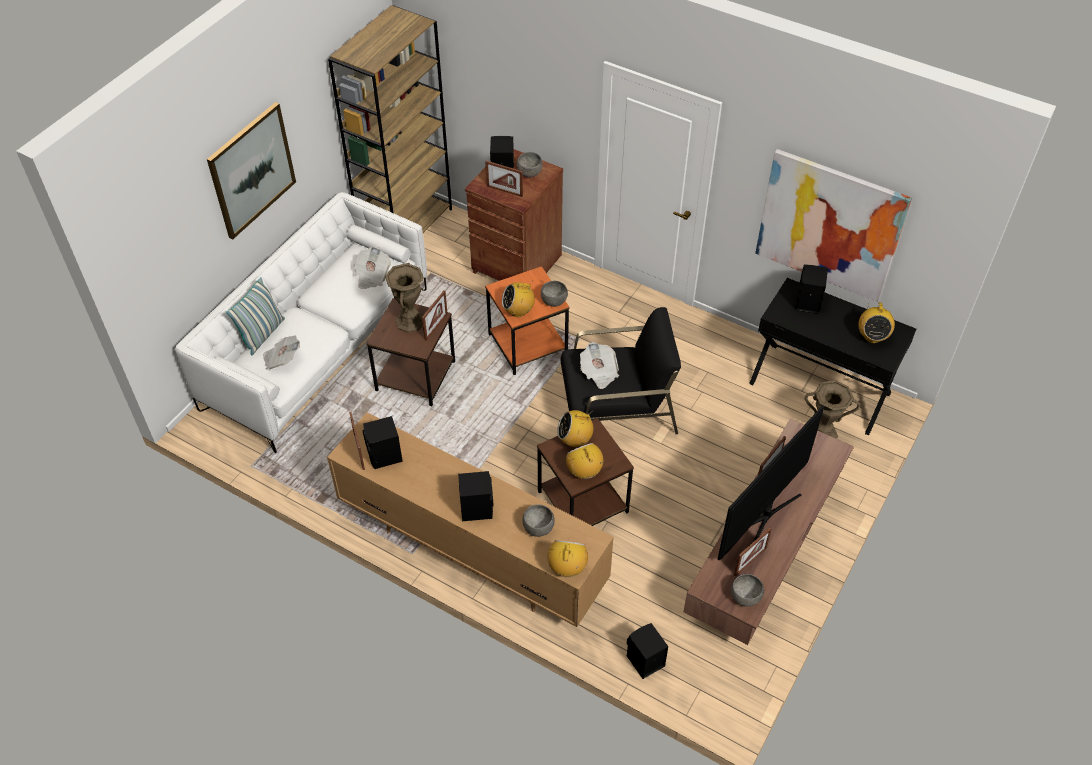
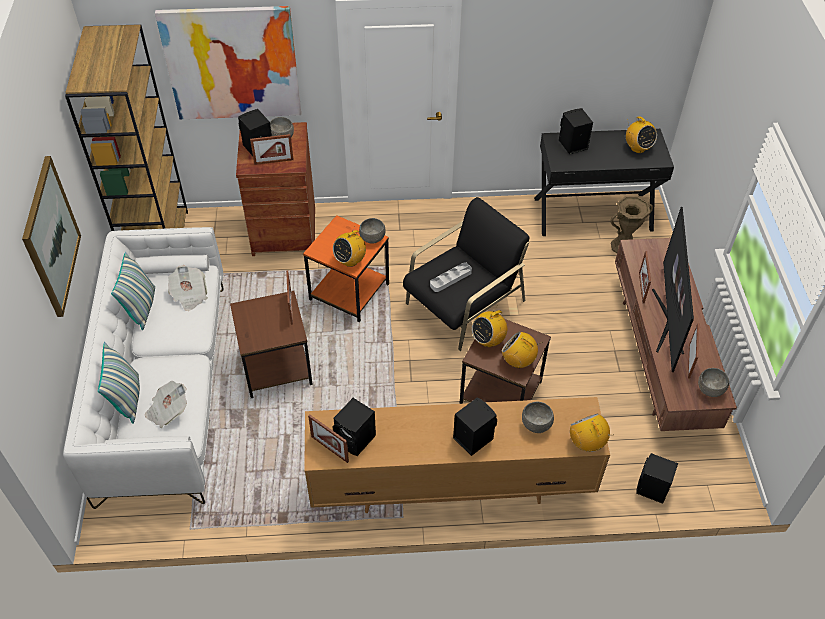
camera: 35 degrees left, 0 degrees up
brown vase [385,263,424,333] -> none
newspaper [580,342,619,389] -> grey tray [430,262,472,292]
picture [755,149,912,302] -> picture moved to [155,6,301,119]
none -> pillow [111,252,155,330]

